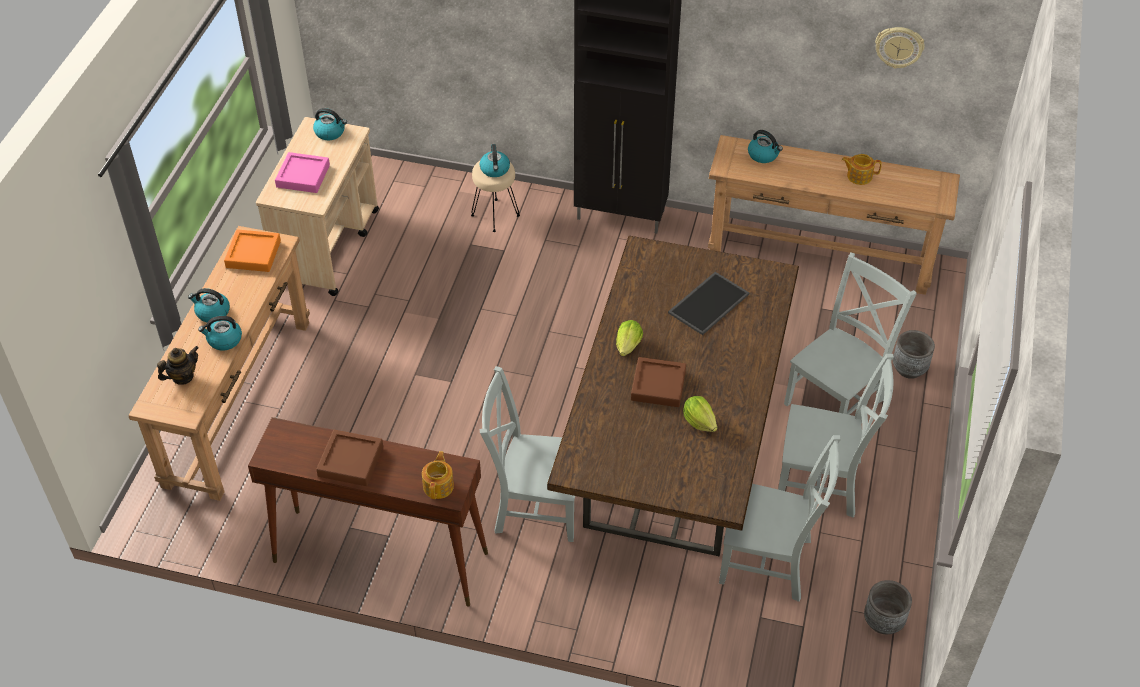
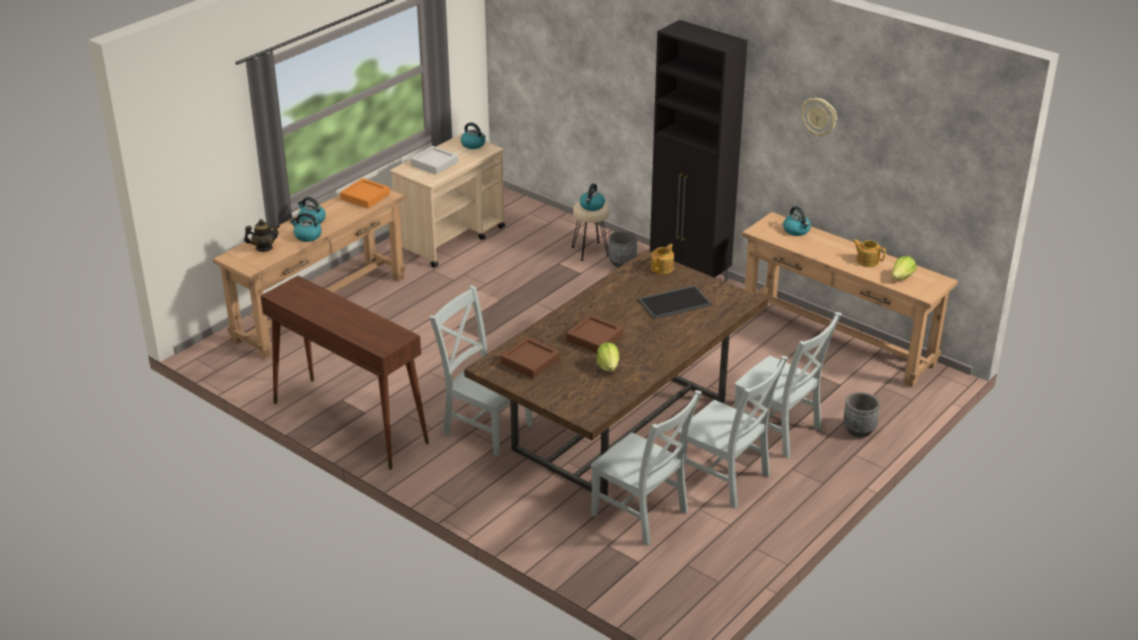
camera: 25 degrees right, 15 degrees down
pink tray [275,152,330,193] -> grey tray [410,146,458,175]
brown tray [316,430,383,486] -> brown tray moved to [501,337,559,378]
teapot [422,451,454,499] -> teapot moved to [651,244,674,274]
lettuce [616,320,643,356] -> lettuce moved to [892,256,916,280]
grey chair [784,252,917,415] -> grey chair turned 60 degrees clockwise [734,312,842,459]
grey planter [864,580,912,634] -> grey planter moved to [608,230,637,268]
wall clock [875,27,924,69] -> wall clock moved to [801,98,837,137]

